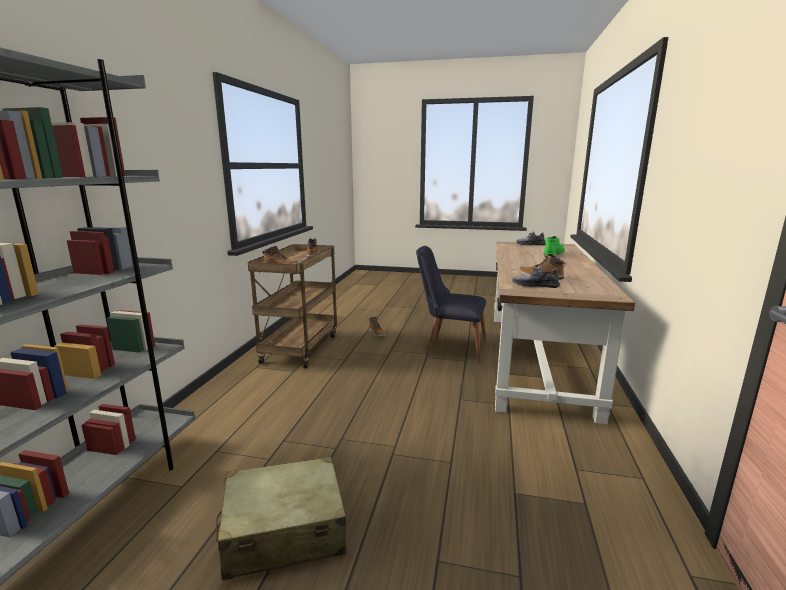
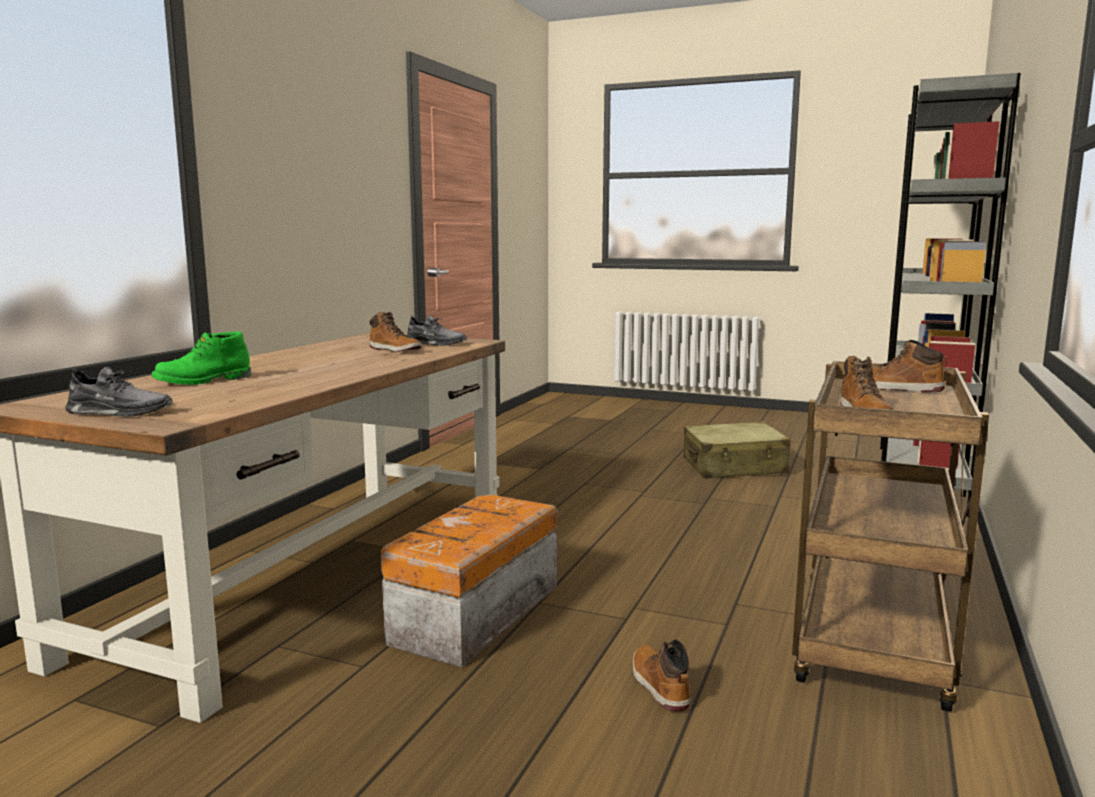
camera: 170 degrees left, 5 degrees down
black chair [416,246,486,363] -> storage box [381,495,557,667]

